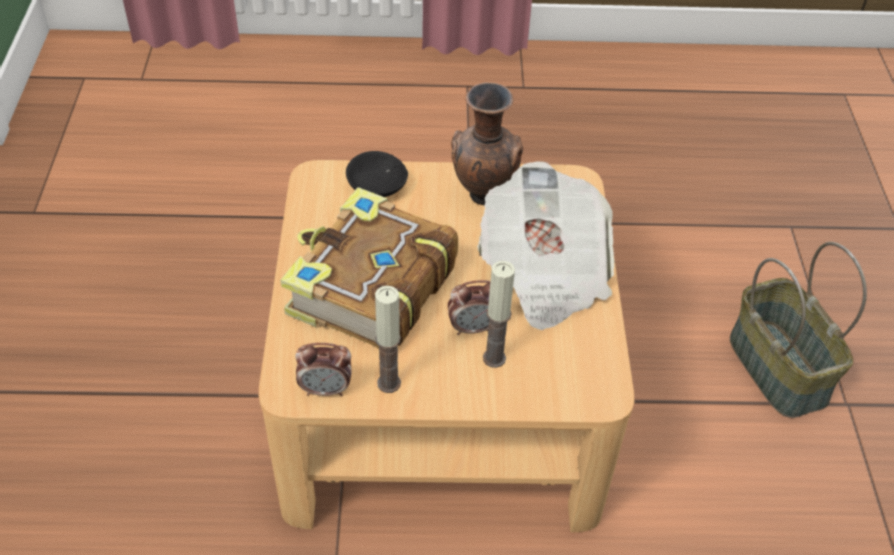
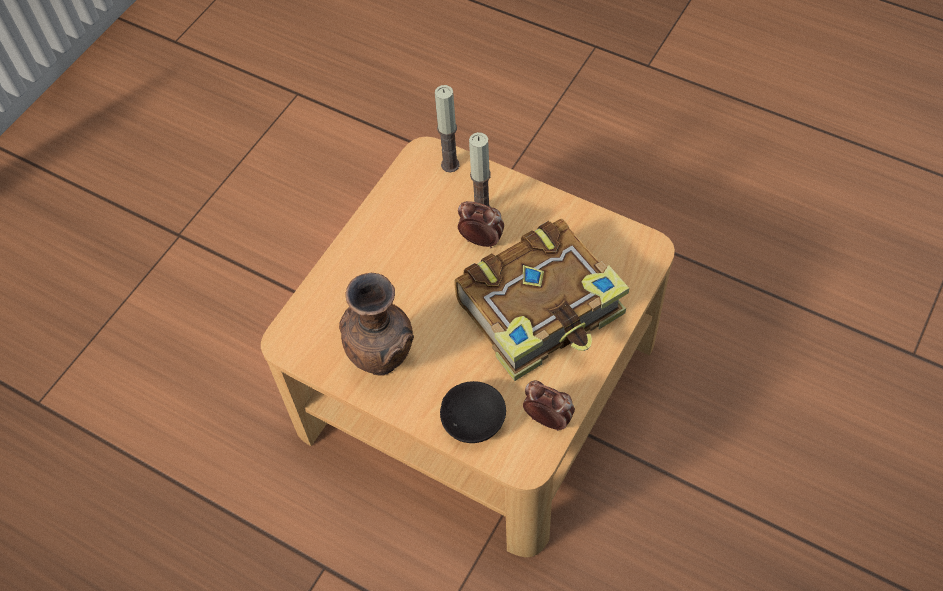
camera: 145 degrees left, 10 degrees up
alarm clock [295,343,352,396] -> alarm clock moved to [523,381,575,431]
candle [375,286,401,393] -> candle moved to [435,85,460,172]
newspaper [477,161,614,330] -> none
basket [730,242,867,418] -> none

